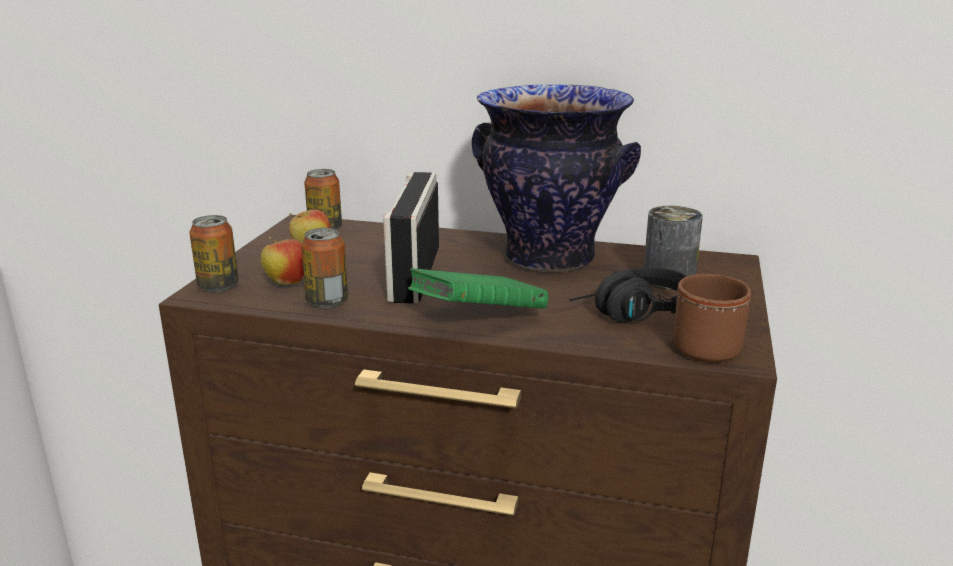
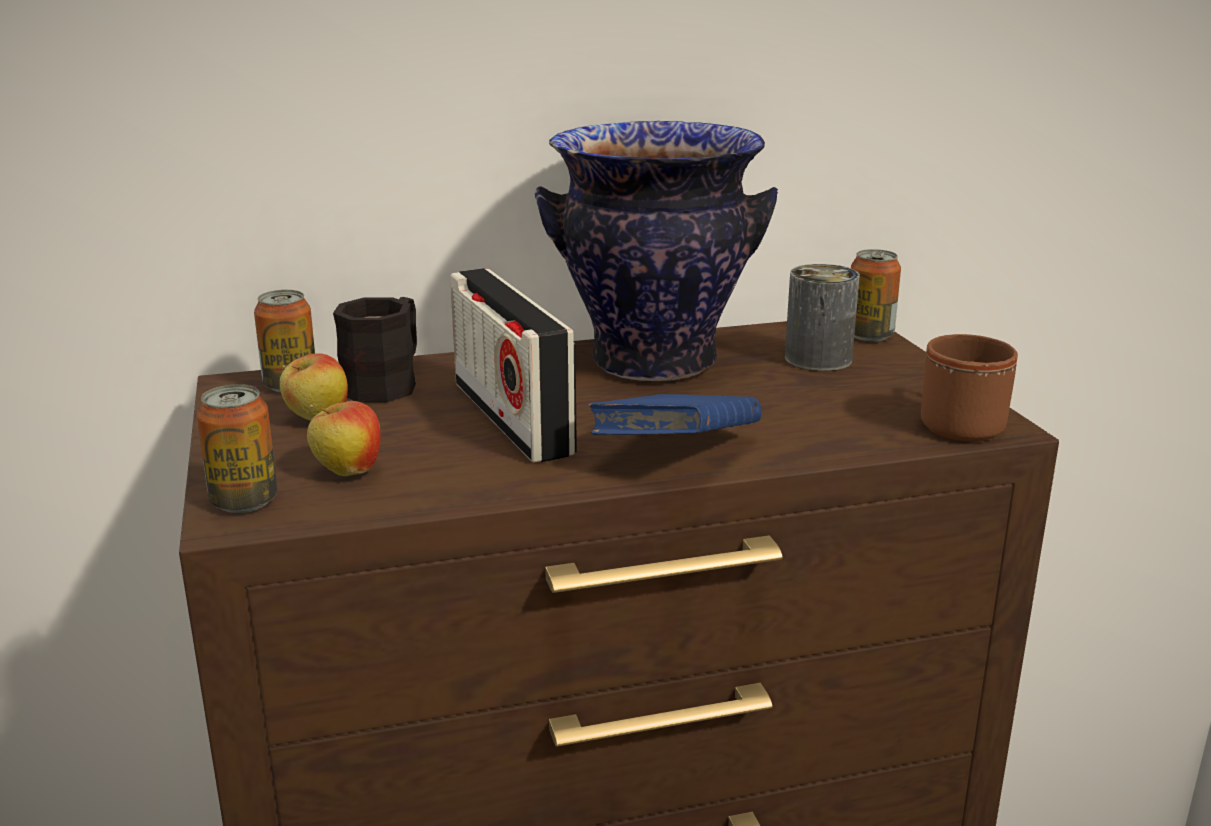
camera: 30 degrees left, 0 degrees up
can [301,228,348,308] -> can moved to [851,249,901,342]
green book [408,268,548,309] -> blue book [588,394,762,435]
black headphones [570,267,687,323] -> none
none -> black mug [333,297,417,403]

